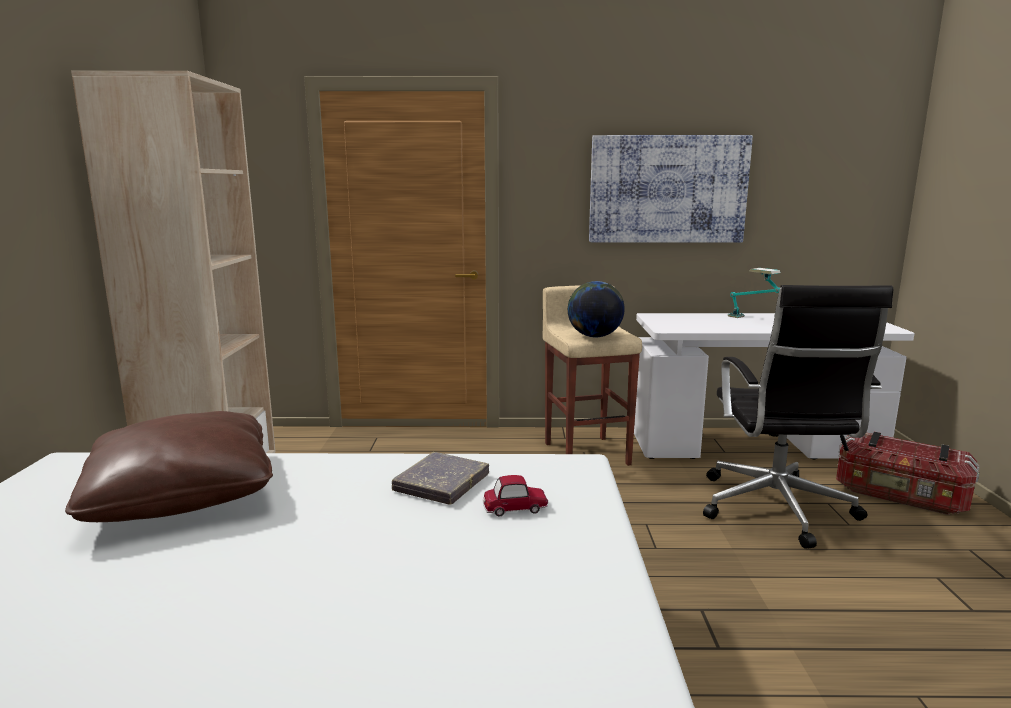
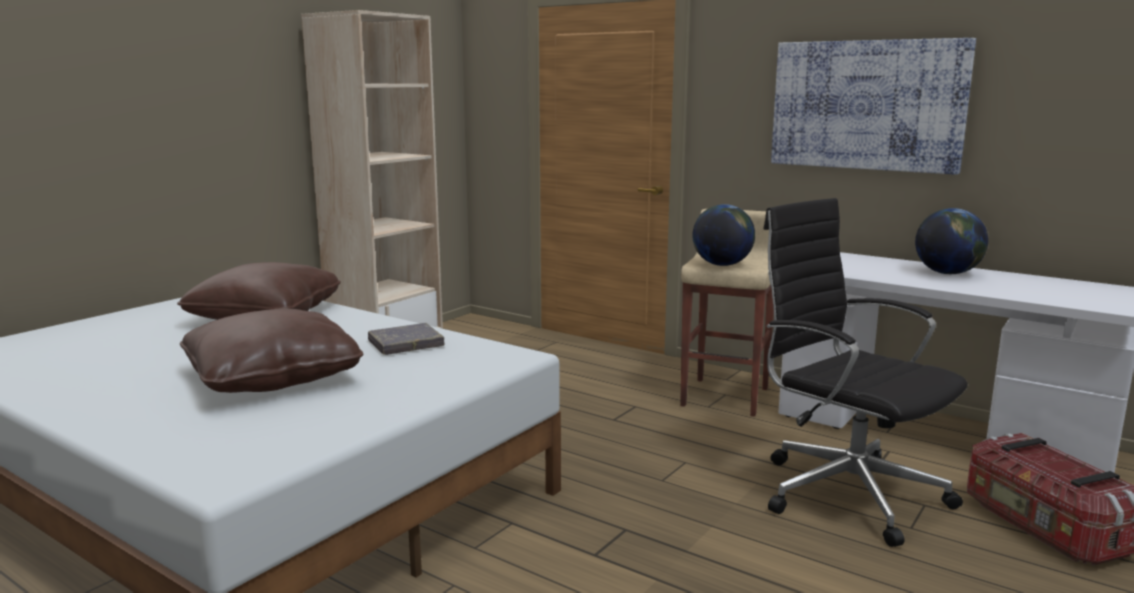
camera: 35 degrees right, 0 degrees up
toy car [483,475,548,517] -> none
black office chair [703,285,893,549] -> black office chair turned 105 degrees clockwise [763,198,968,547]
table lamp [727,268,781,318] -> globe [915,208,988,274]
none -> brown pillow [180,308,363,393]

